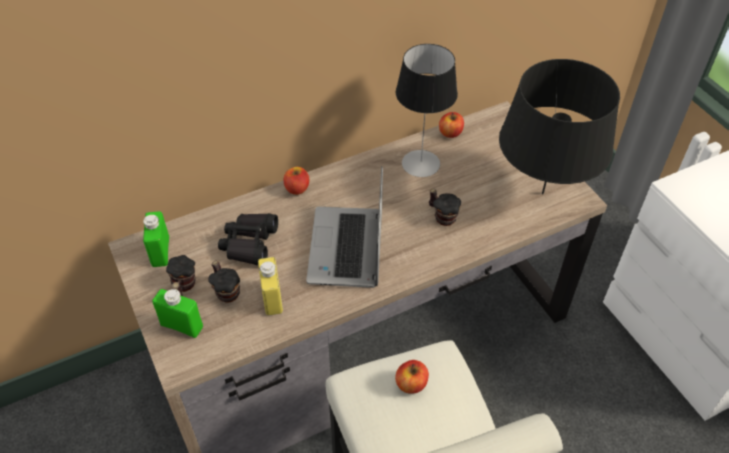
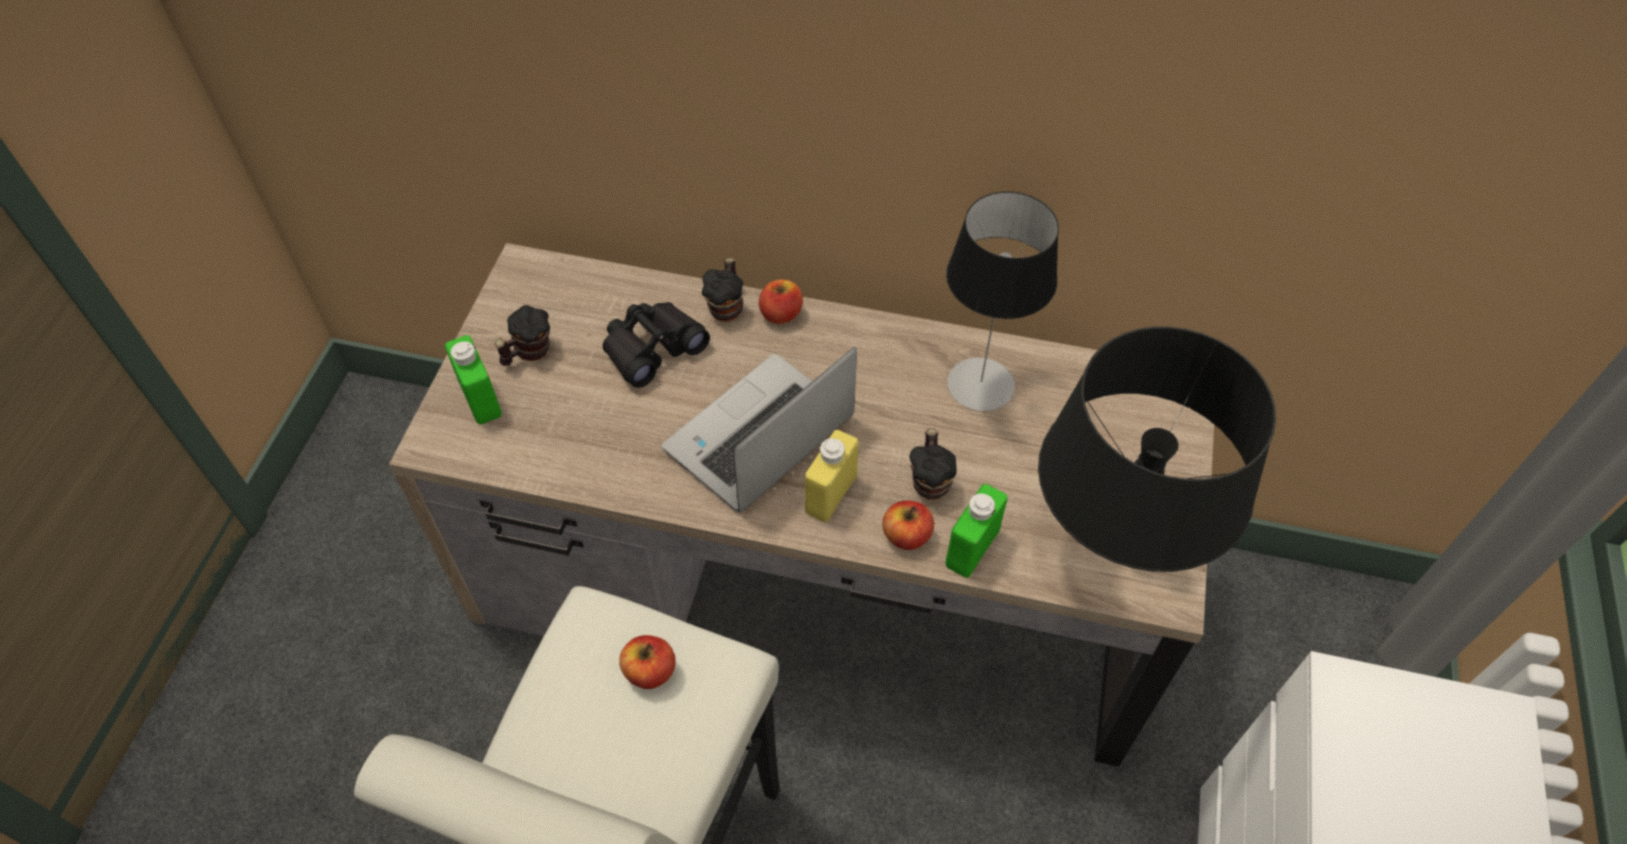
camera: 40 degrees right, 5 degrees up
green bottle [143,211,169,267] -> green bottle moved to [945,484,1007,578]
mug [208,261,240,303] -> mug moved to [702,258,743,322]
yellow bottle [258,257,283,315] -> yellow bottle moved to [805,430,859,522]
apple [439,112,464,138] -> apple moved to [883,500,934,550]

